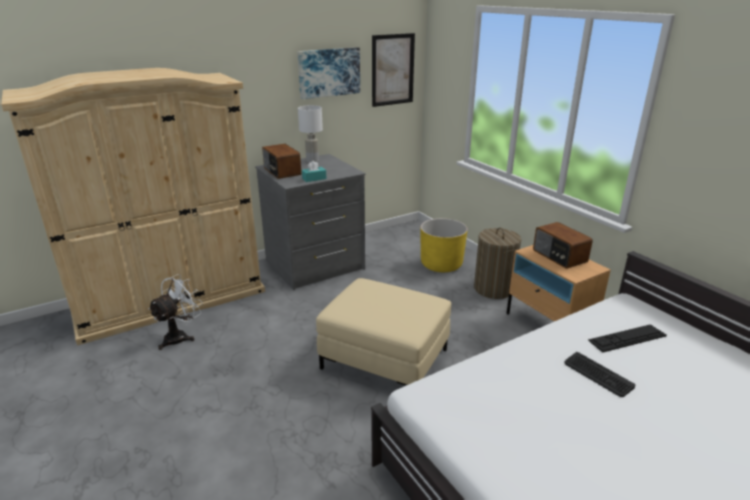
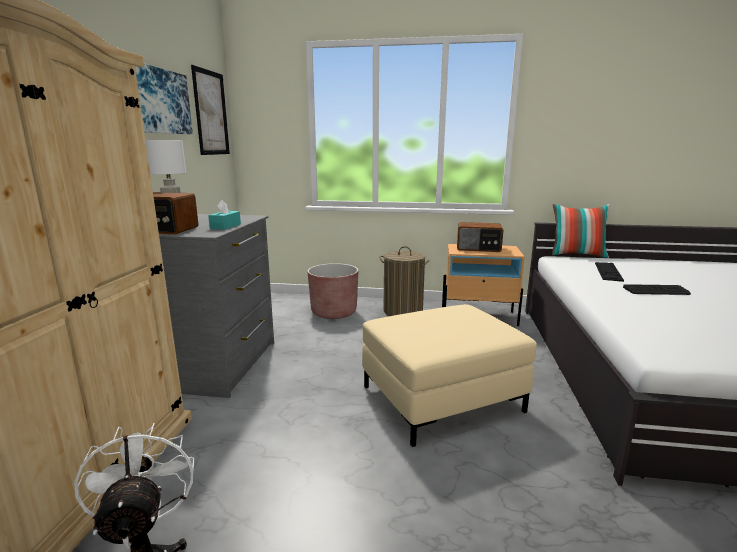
camera: 50 degrees left, 10 degrees down
yellow planter [420,218,468,272] -> brown planter [308,263,358,319]
none -> pillow [552,204,610,258]

